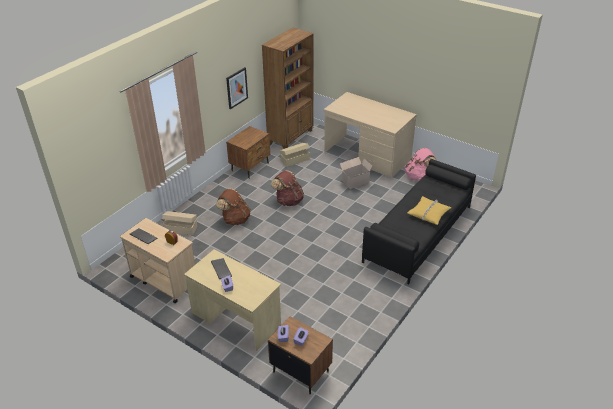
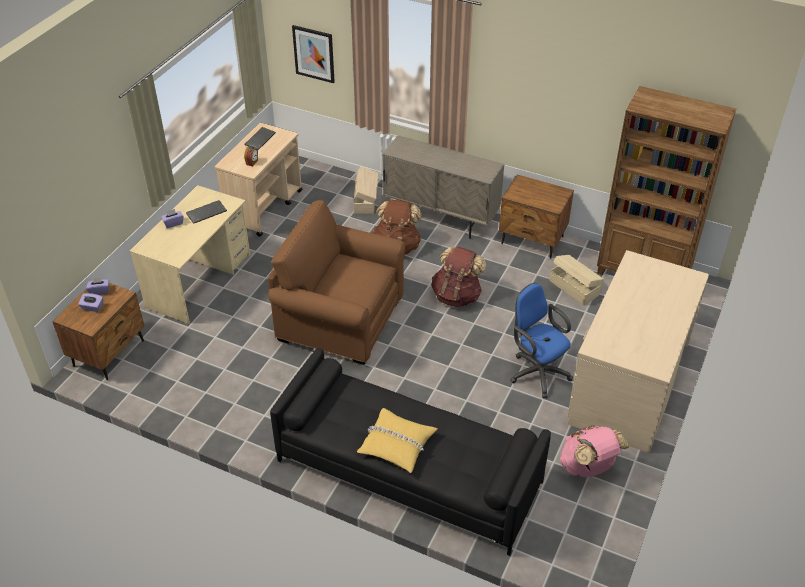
camera: 80 degrees right, 5 degrees up
picture [226,67,248,109] -> picture moved to [292,25,335,83]
cardboard box [340,157,372,189] -> blue office chair [510,283,573,398]
none -> brown armchair [268,200,405,365]
none -> beige cabinet [382,135,504,239]

